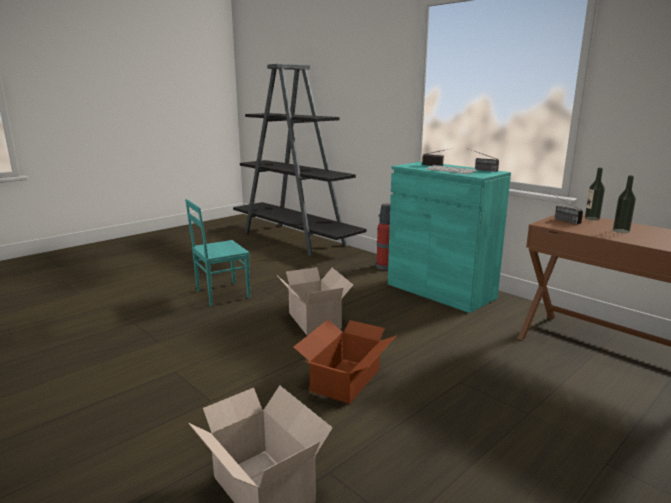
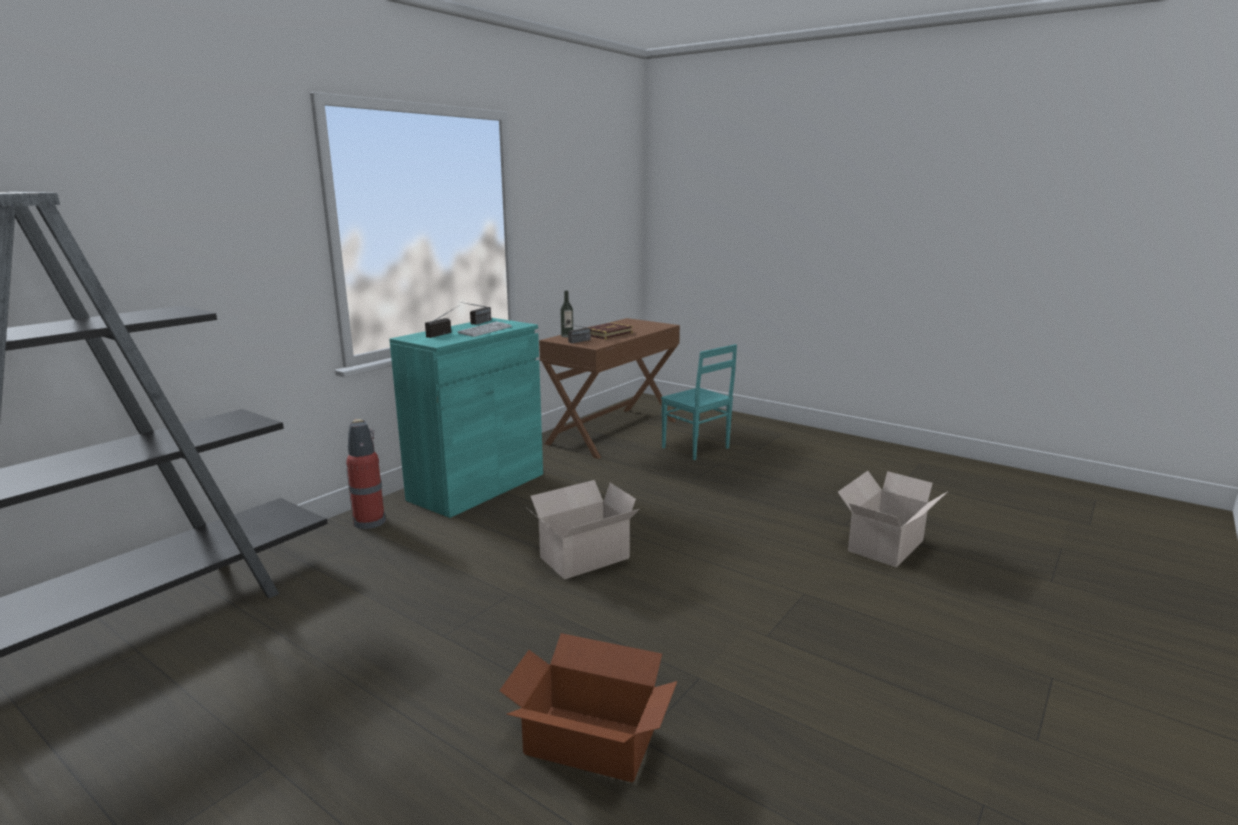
camera: 100 degrees left, 0 degrees up
turquoise chair [185,199,250,307] -> turquoise chair moved to [661,344,737,460]
cardboard box [293,320,397,404] -> cardboard box moved to [499,633,677,783]
bottle [613,176,636,233] -> book [587,322,633,339]

